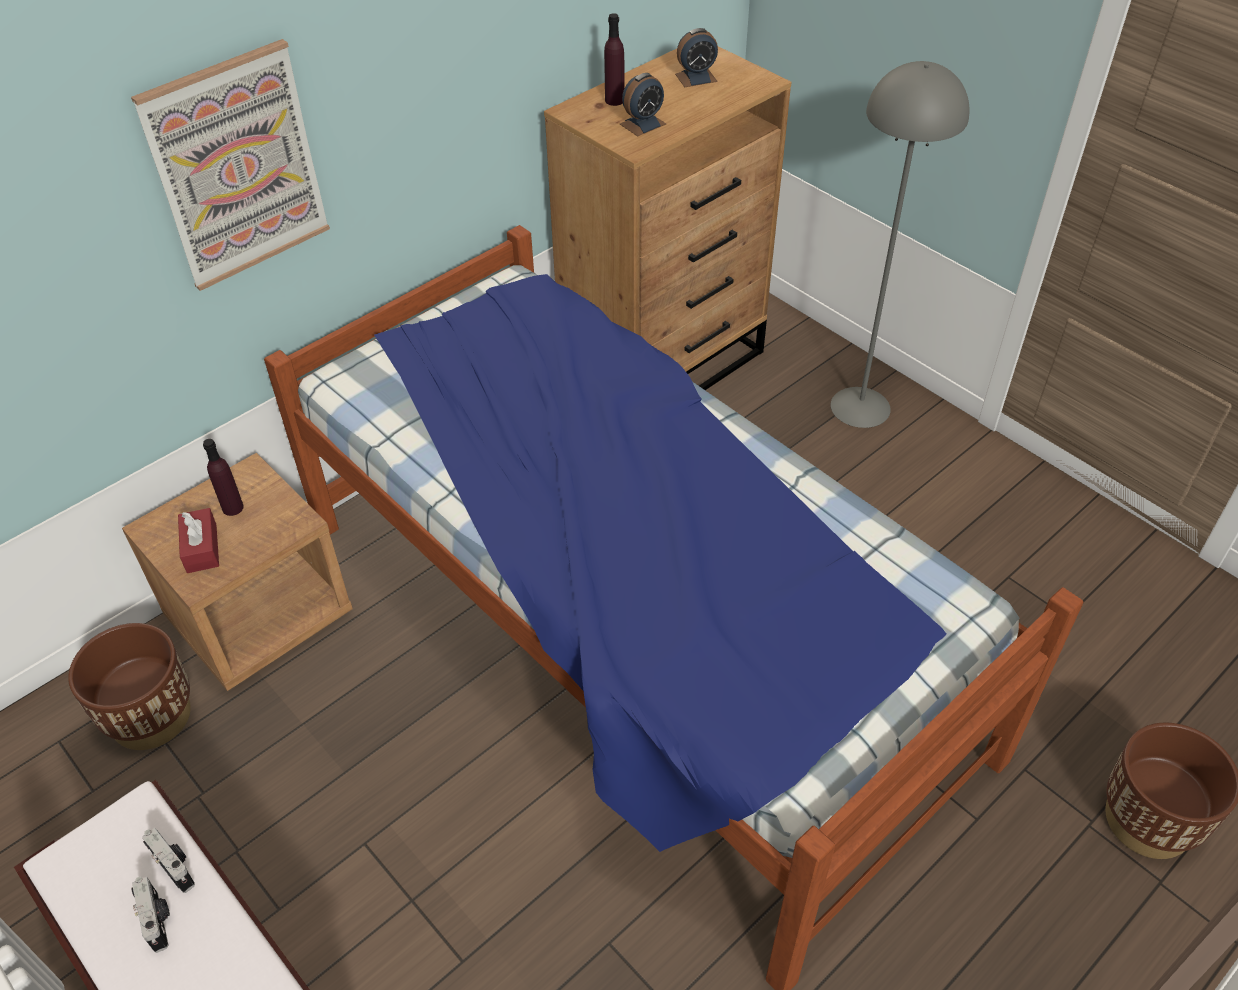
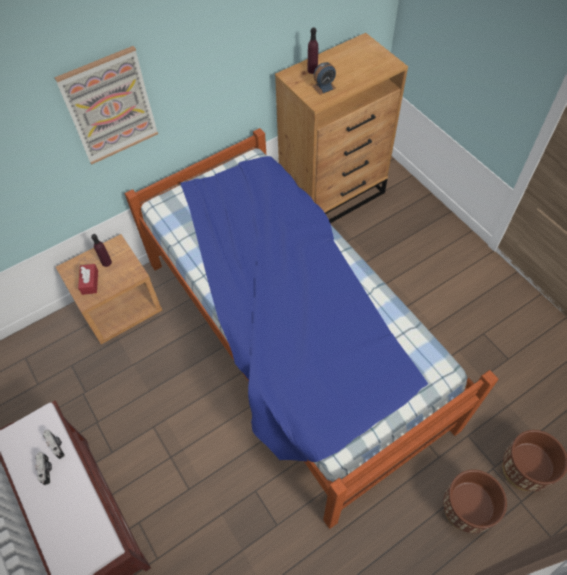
camera: 10 degrees right, 10 degrees up
brown planter [68,623,191,750] -> brown planter moved to [443,470,507,533]
alarm clock [675,28,718,87] -> none
grey floor lamp [831,61,969,428] -> none

